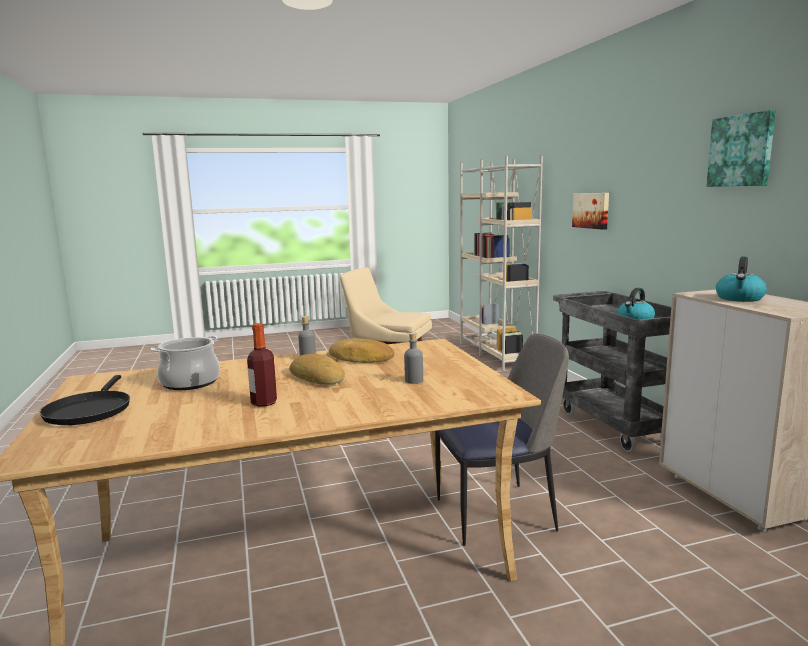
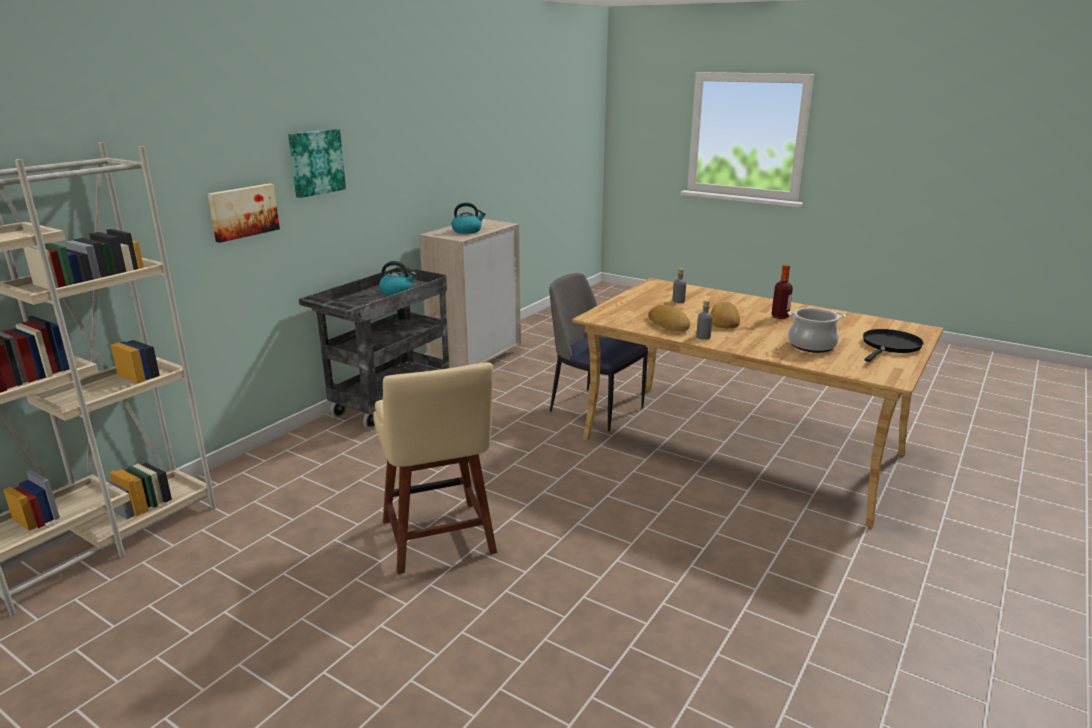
camera: 130 degrees left, 10 degrees up
picture [707,110,776,187] -> picture moved to [288,129,346,198]

